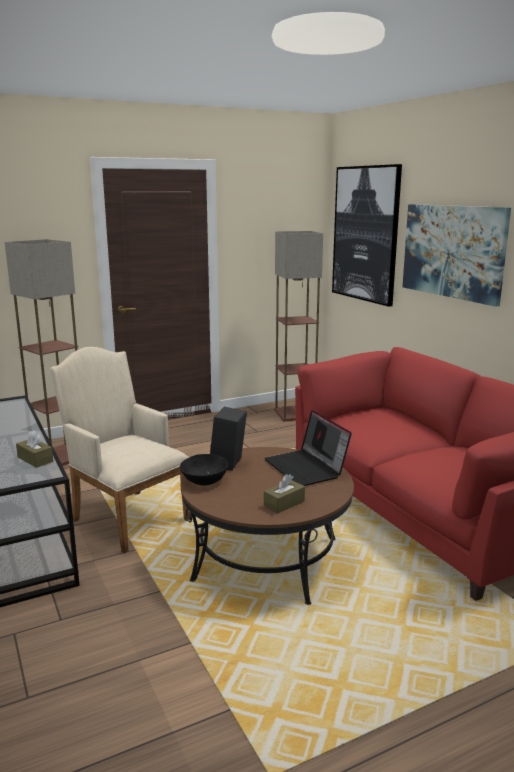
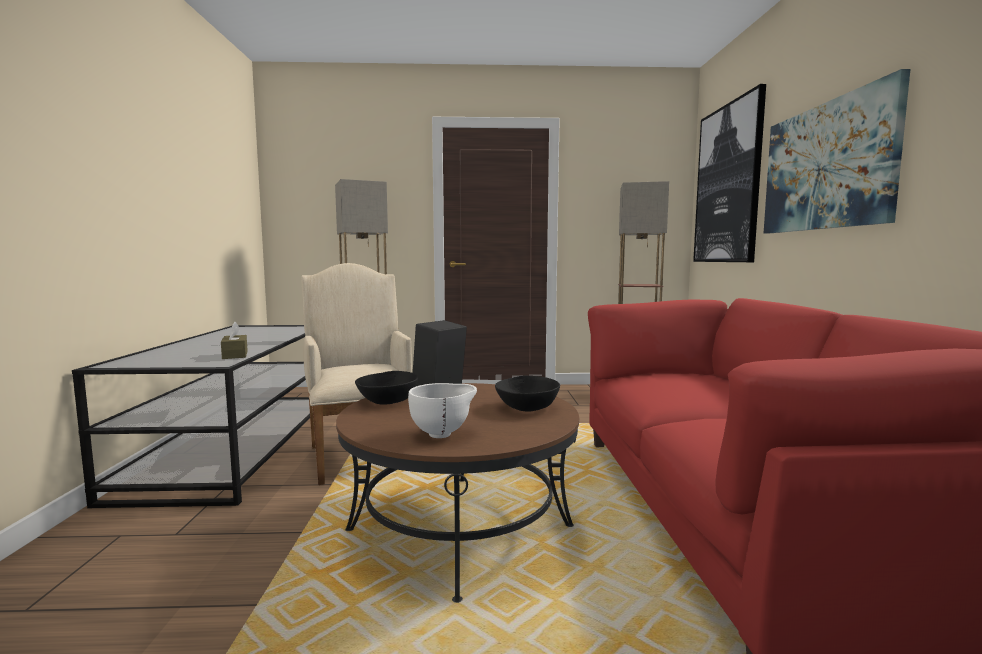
camera: 25 degrees right, 10 degrees down
laptop [264,410,352,486] -> black bowl [495,376,560,412]
brown tissue box [264,474,305,514] -> white bowl [408,383,477,438]

